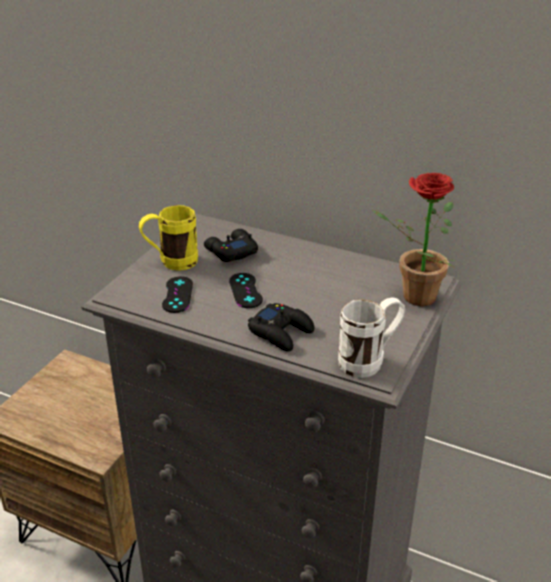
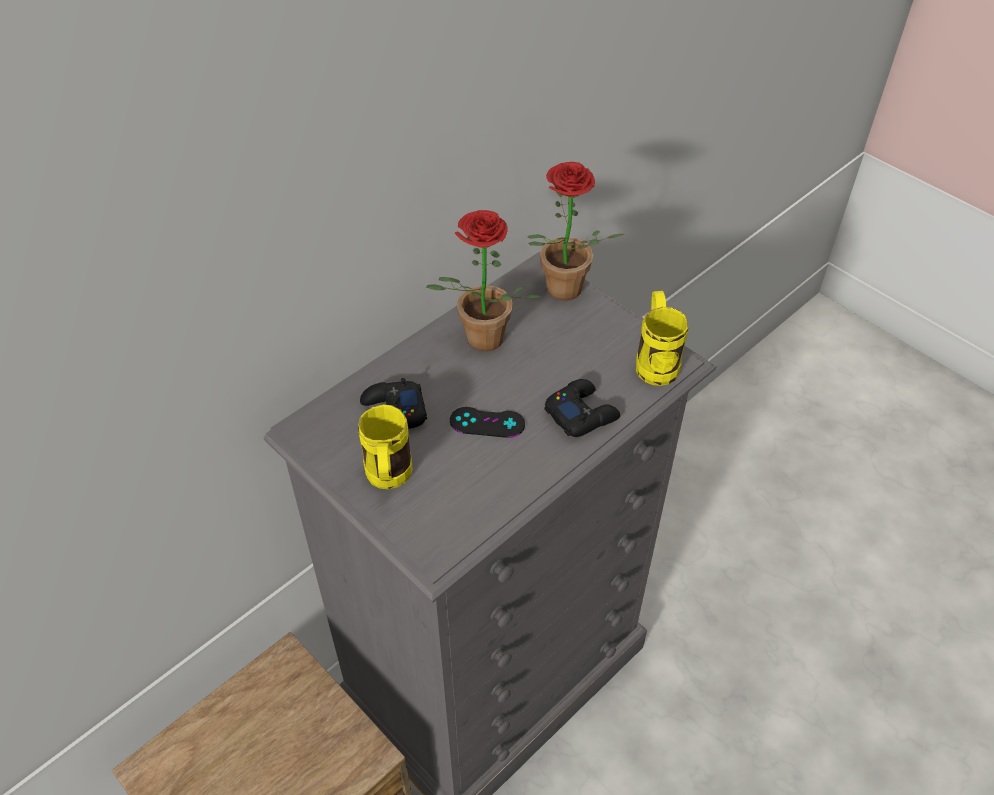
camera: 70 degrees left, 15 degrees up
black game controller [162,276,193,313] -> none
white mug [338,297,405,378] -> yellow mug [636,291,688,386]
none -> potted plant [426,210,542,352]

